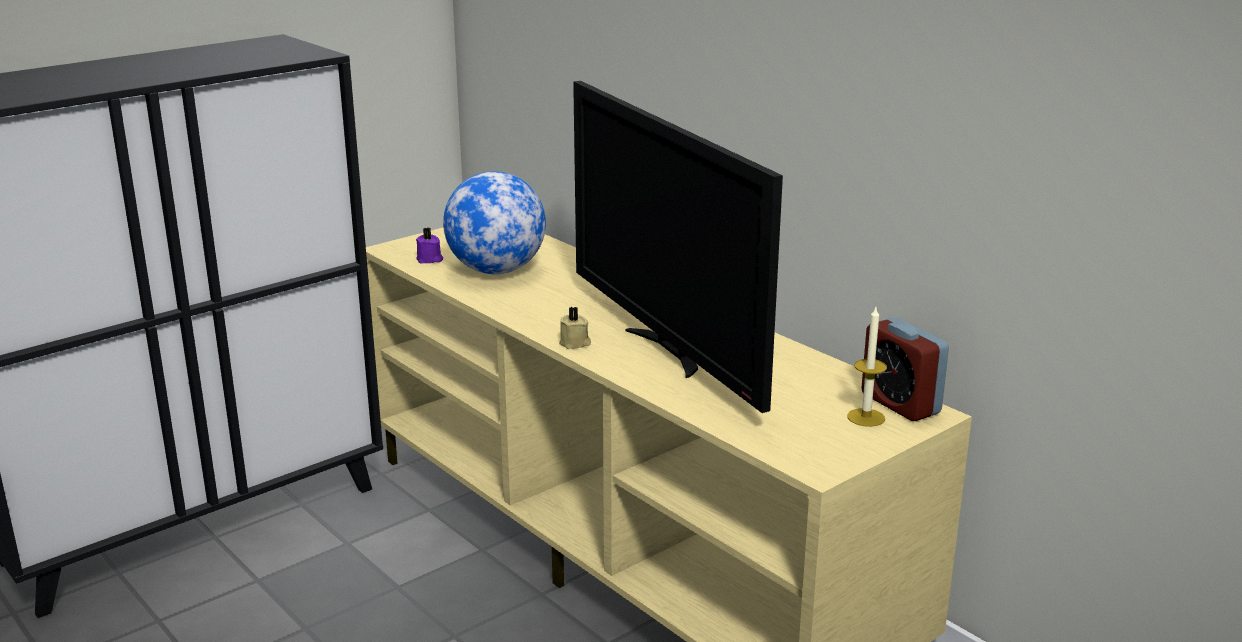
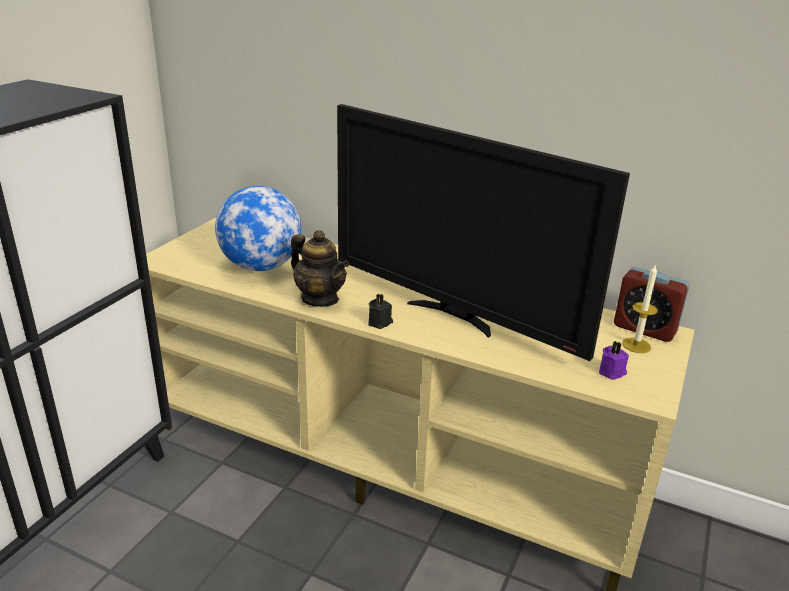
camera: 25 degrees left, 5 degrees up
purple candle [416,228,443,264] -> purple candle moved to [599,341,629,380]
beige candle [559,306,591,349] -> black candle [368,294,393,329]
none -> teapot [291,230,349,307]

